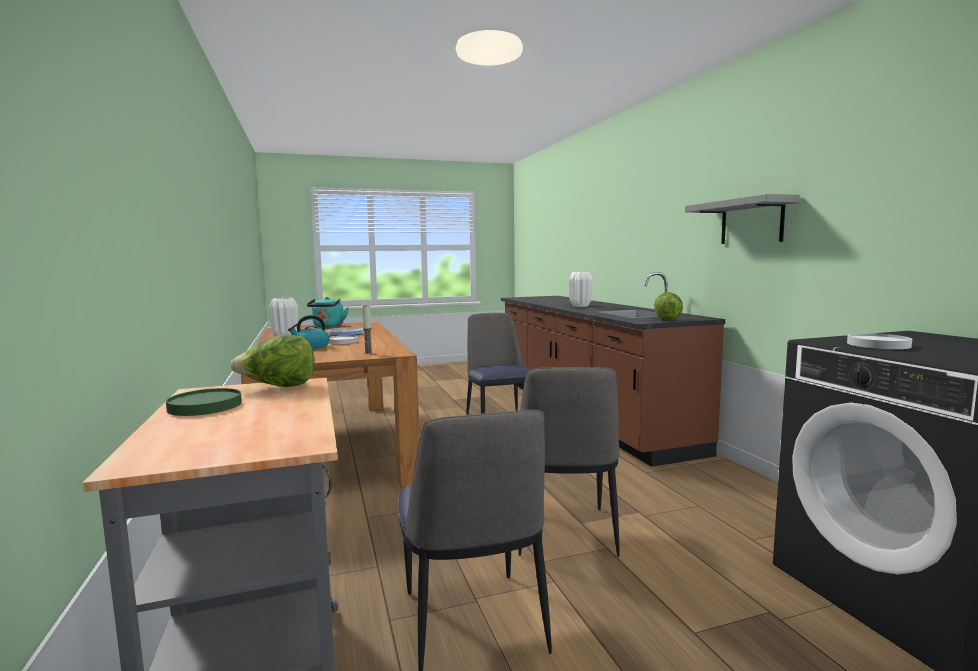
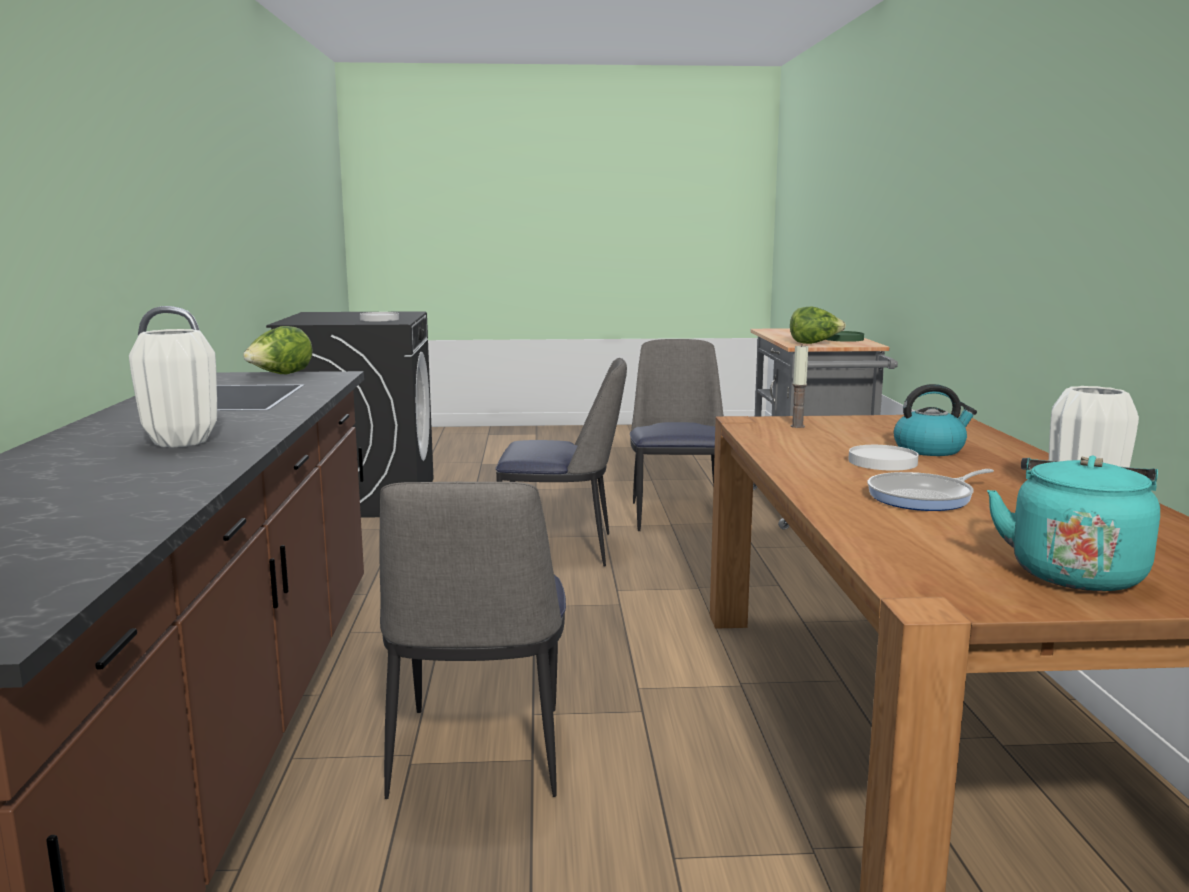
camera: 165 degrees left, 5 degrees up
chair [519,367,620,557] -> chair turned 75 degrees clockwise [496,358,627,566]
grey shelf [685,194,800,244] -> none

